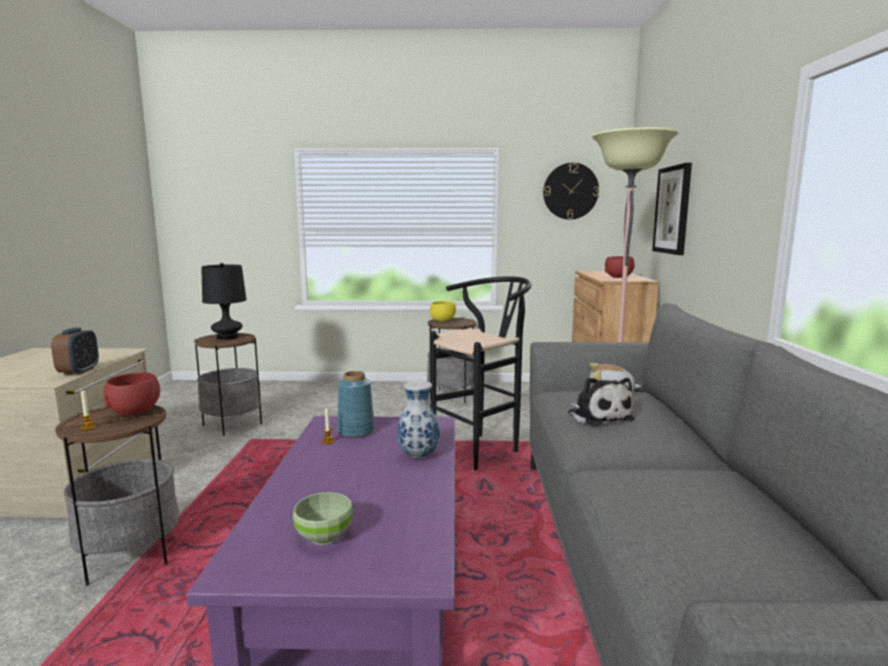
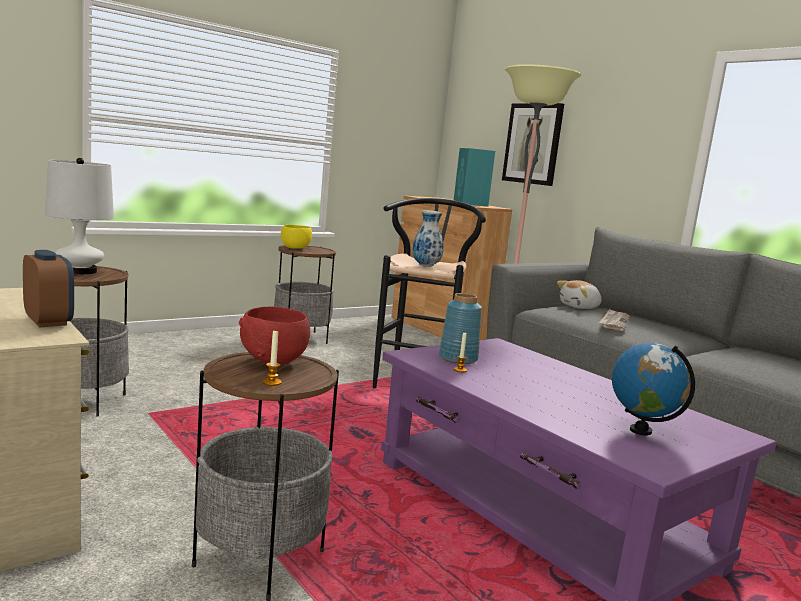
camera: 40 degrees left, 0 degrees up
black table lamp [201,263,247,340] -> white table lamp [45,158,114,275]
green bowl [293,492,353,545] -> globe [612,343,695,435]
vase [397,381,439,459] -> vase moved to [412,210,444,267]
wall clock [543,163,599,220] -> none
plush toy [568,377,635,427] -> newspaper [598,309,630,331]
red bowl [605,256,635,278] -> turquoise speaker [454,148,495,207]

